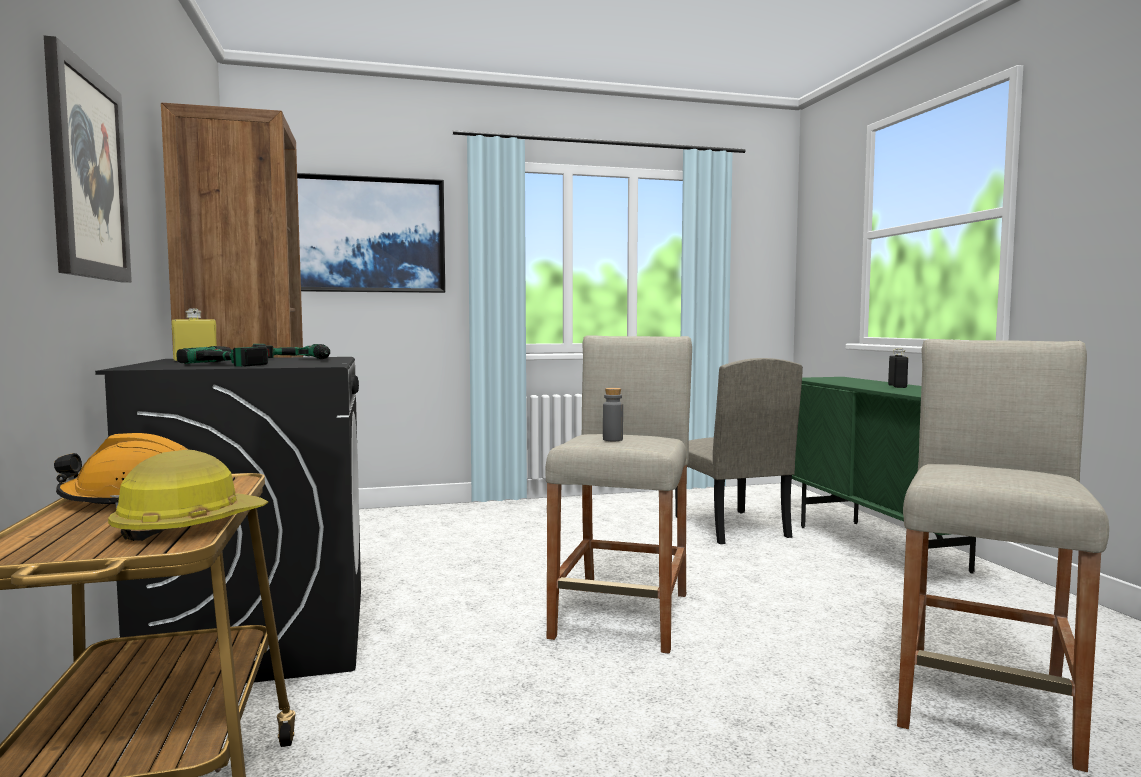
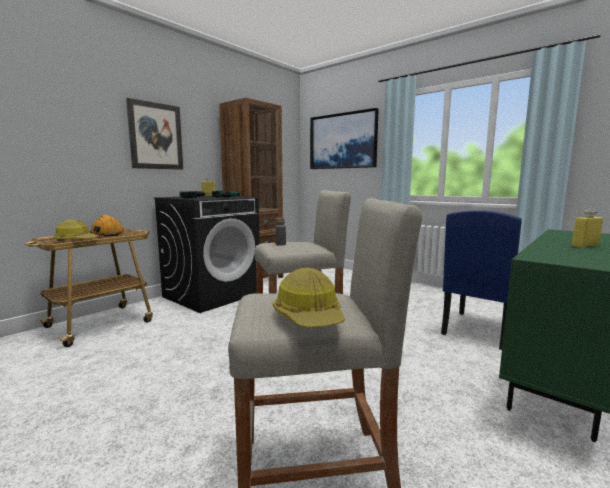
camera: 55 degrees right, 5 degrees up
beige chair [675,358,803,544] -> blue chair [441,210,522,350]
black bottle [888,348,908,388] -> yellow bottle [572,209,603,248]
none -> hard hat [273,268,345,327]

